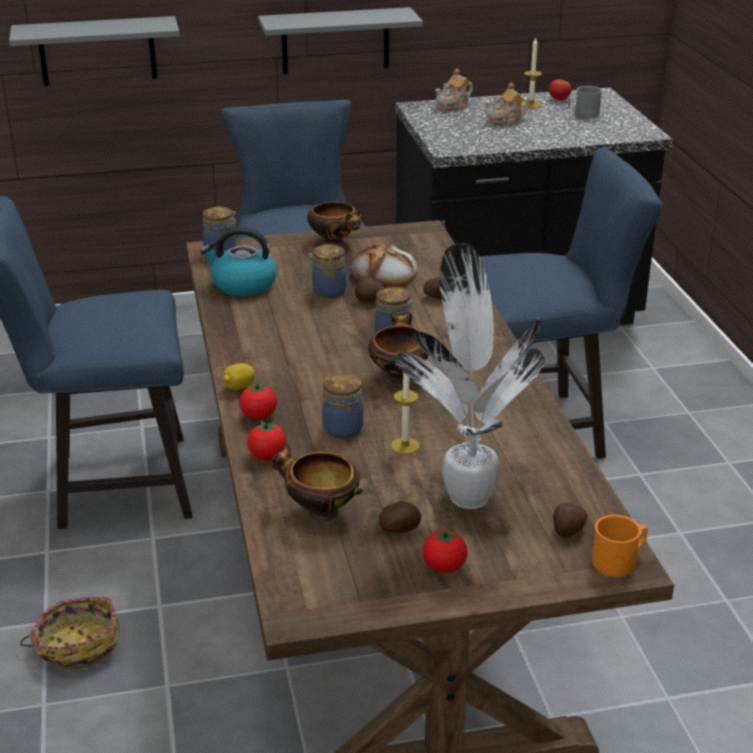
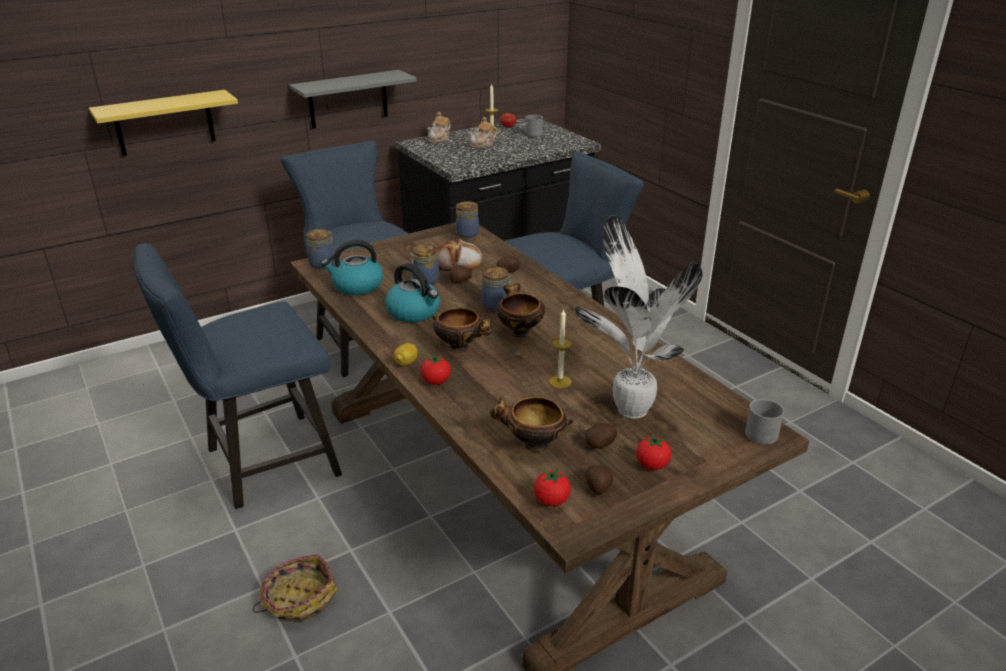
camera: 20 degrees left, 0 degrees up
grey shelf [9,16,180,86] -> yellow shelf [89,90,238,156]
tomato [247,420,287,460] -> tomato moved to [534,468,571,506]
bowl [307,202,362,246] -> bowl moved to [433,308,492,353]
jar [322,373,363,439] -> jar moved to [456,201,479,238]
potato [553,503,587,538] -> potato moved to [585,465,613,495]
orange mug [592,515,648,577] -> grey mug [745,399,785,444]
none -> kettle [385,263,440,322]

